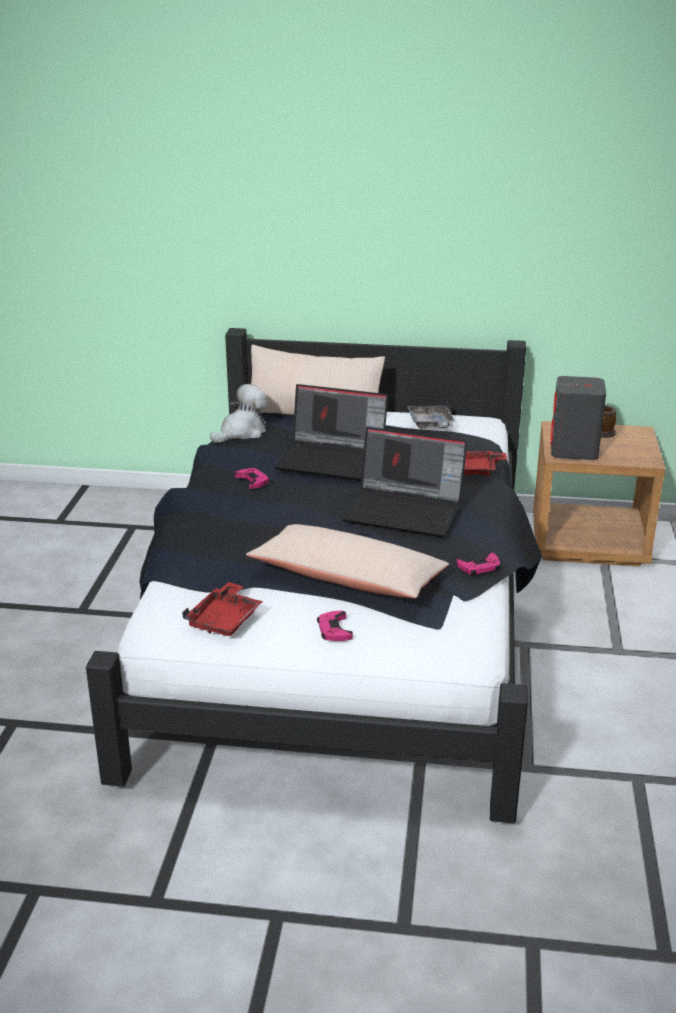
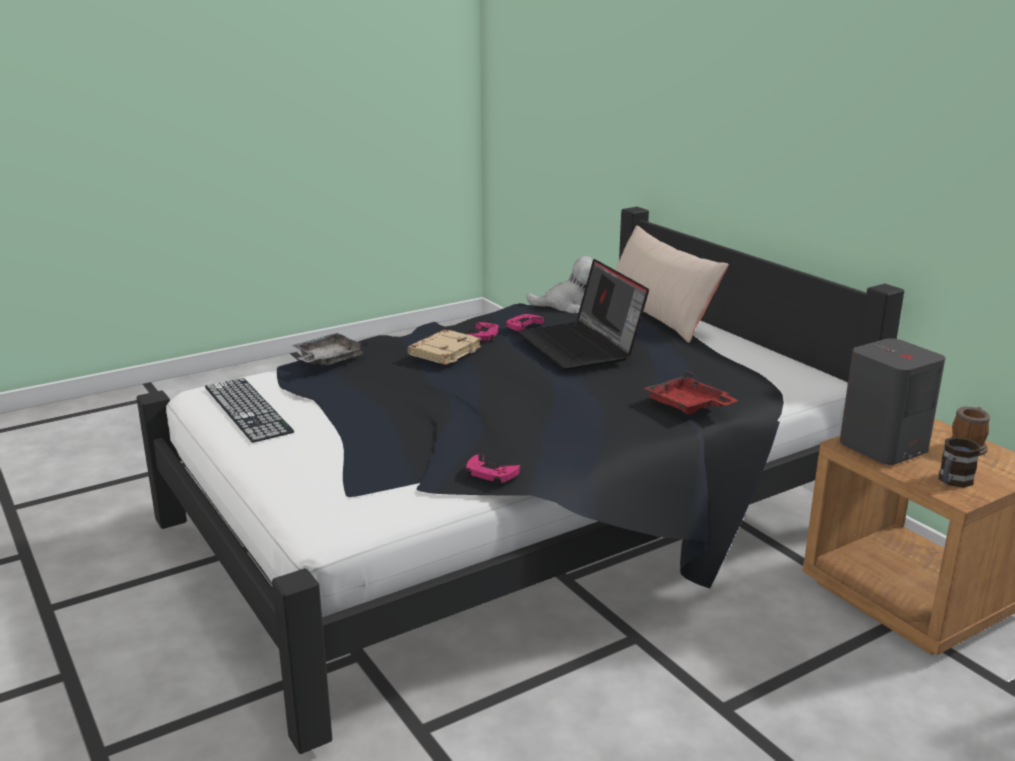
camera: 50 degrees right, 5 degrees down
red tray [182,582,263,636] -> keyboard [205,378,294,443]
beige pillow [246,524,449,598] -> none
pink game controller [317,611,353,641] -> pink game controller moved to [505,314,544,331]
laptop [341,427,467,537] -> none
grey tray [407,402,455,429] -> grey tray moved to [292,333,368,365]
none -> beige book [408,330,481,365]
none -> mug [939,437,980,488]

